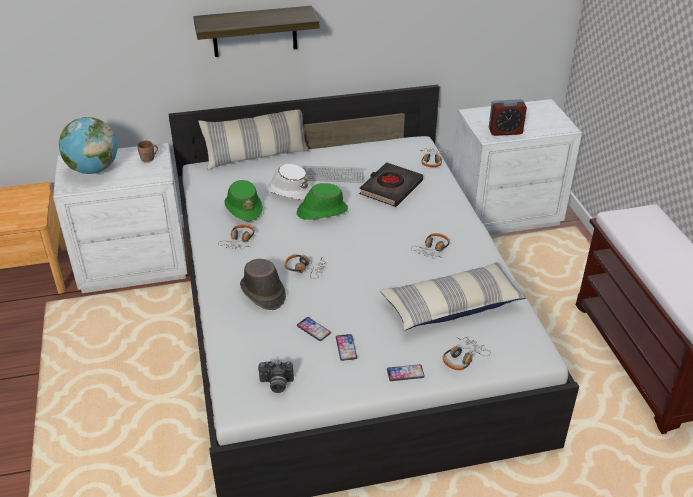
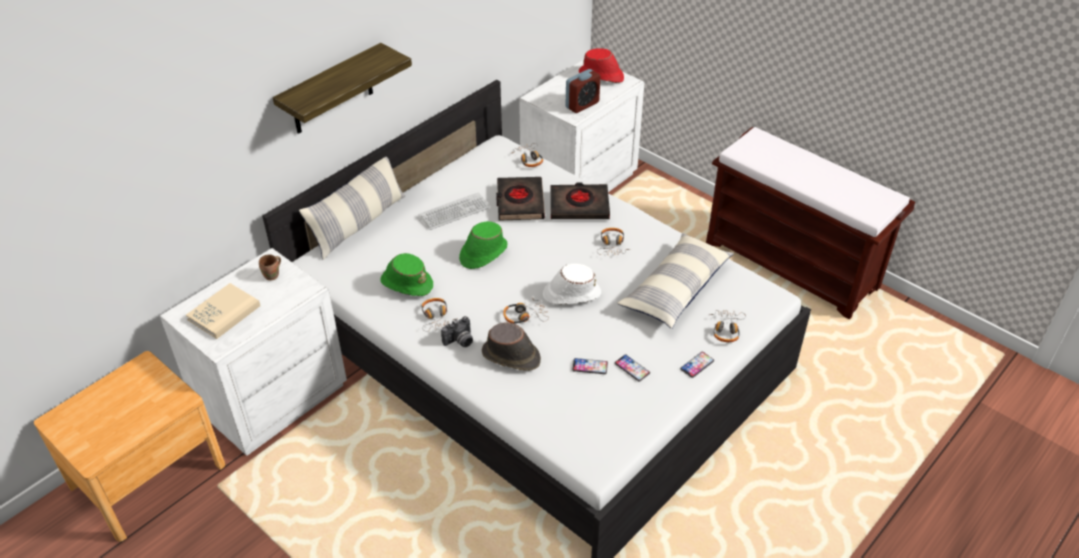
camera: 35 degrees left, 5 degrees up
globe [59,117,118,174] -> beige book [186,283,260,339]
camera [258,360,294,393] -> camera moved to [441,316,473,347]
white hat [267,164,312,200] -> white hat moved to [543,264,601,304]
none -> black book [551,182,610,219]
none -> red hat [579,48,624,83]

